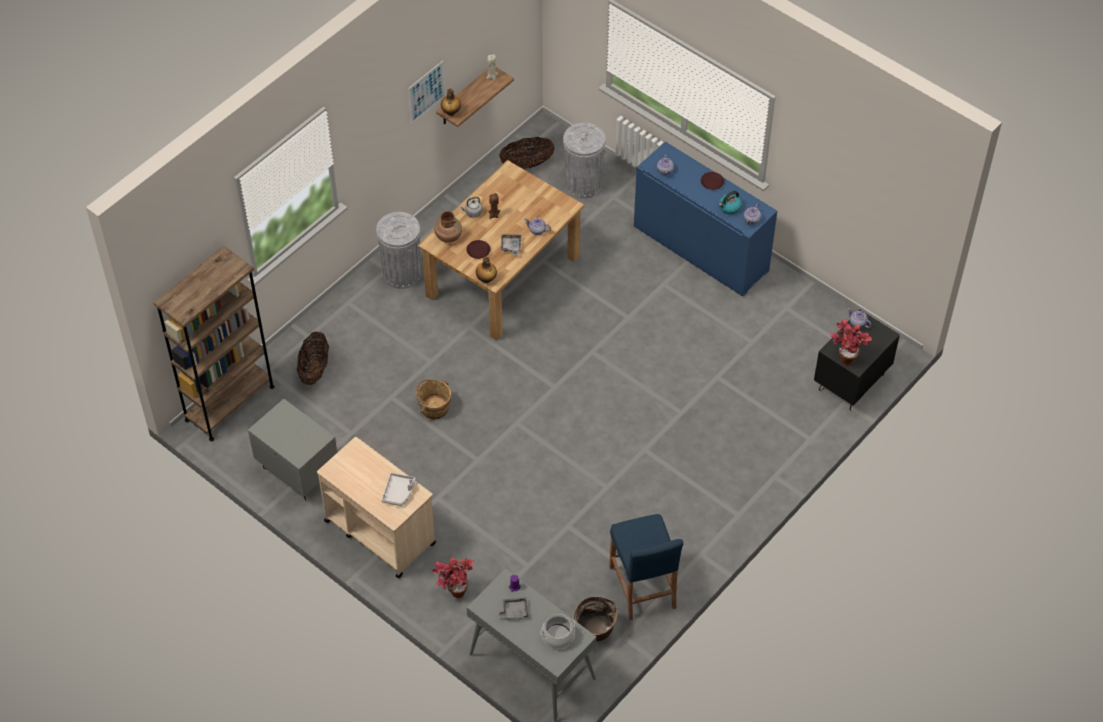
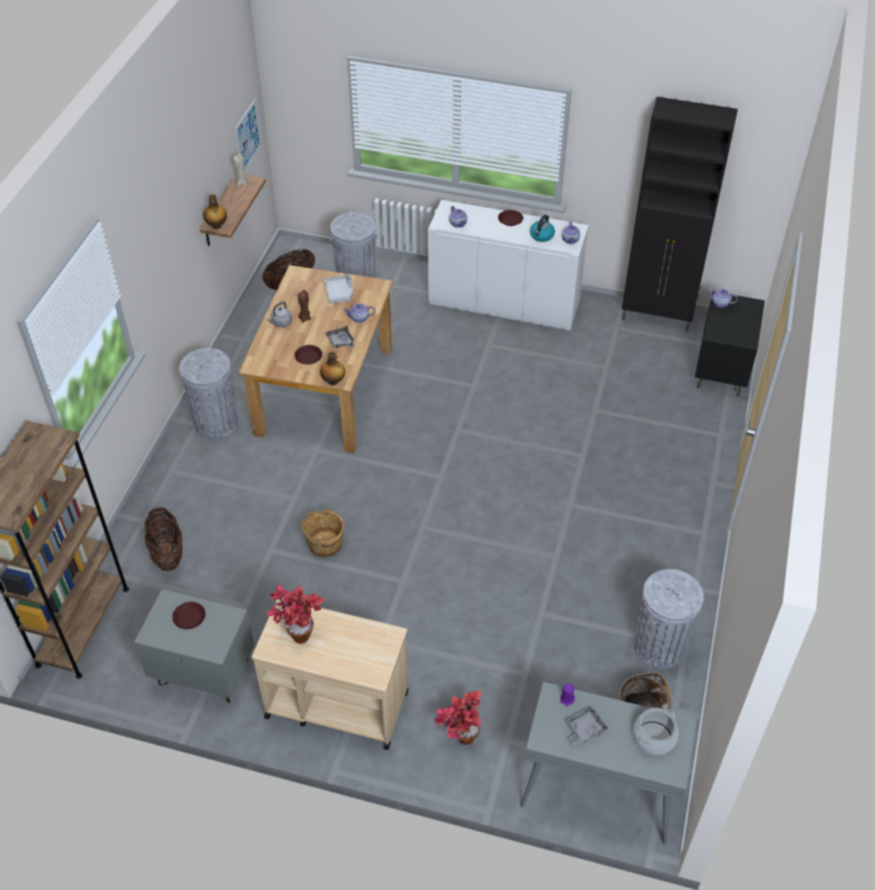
camera: 25 degrees left, 5 degrees down
grey tray [382,473,415,506] -> grey tray moved to [324,274,353,303]
picture [408,61,446,124] -> picture moved to [235,99,262,171]
brown vase [434,211,462,243] -> none
blue stool [609,514,683,620] -> grey trash can [634,569,704,669]
blue cabinet [634,141,777,296] -> white cabinet [428,200,589,331]
potted plant [830,319,872,366] -> potted plant moved to [267,584,324,644]
none -> brown plate [172,602,205,629]
none -> black cabinet [622,97,738,332]

